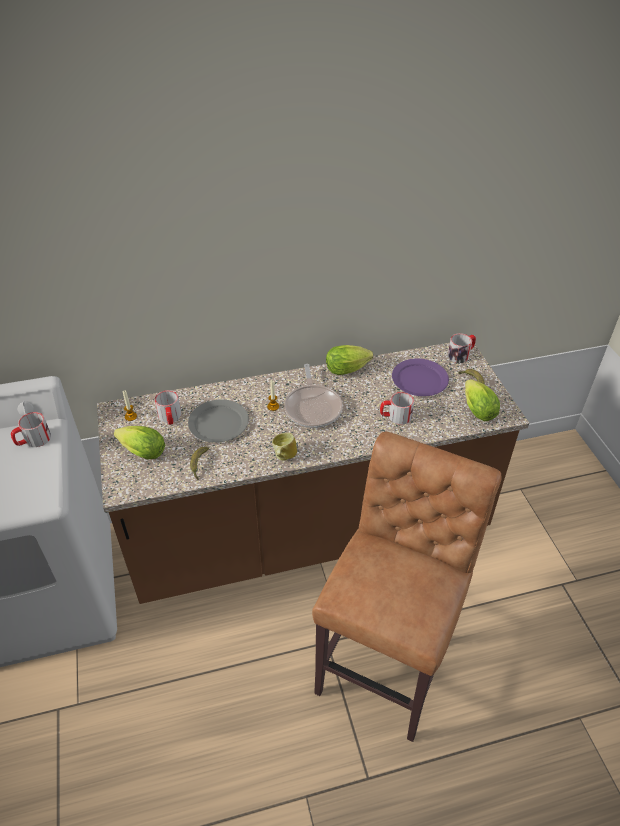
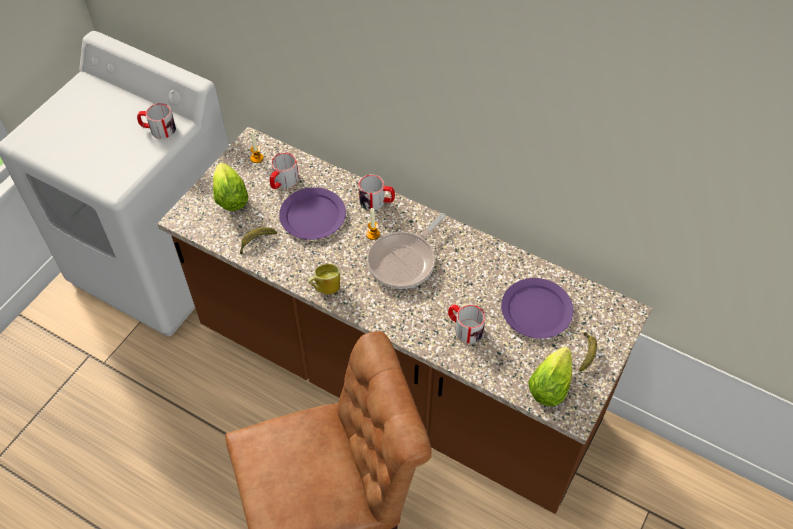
camera: 45 degrees right, 10 degrees up
grey plate [188,399,249,443] -> purple plate [279,187,346,240]
lettuce [326,345,373,375] -> none
mug [448,333,476,363] -> mug moved to [358,175,395,210]

